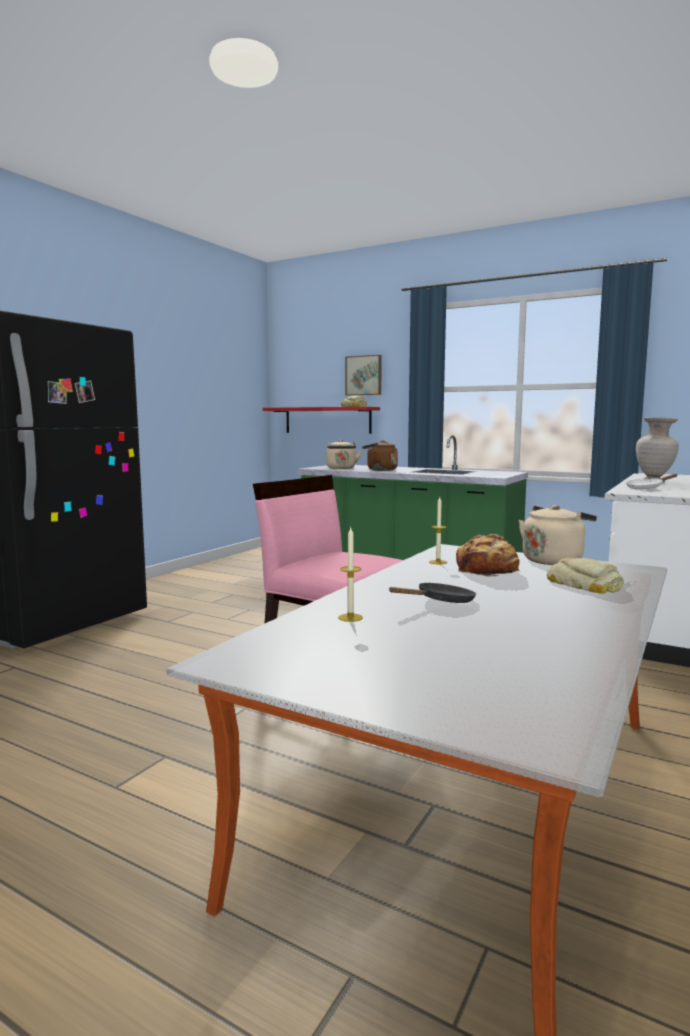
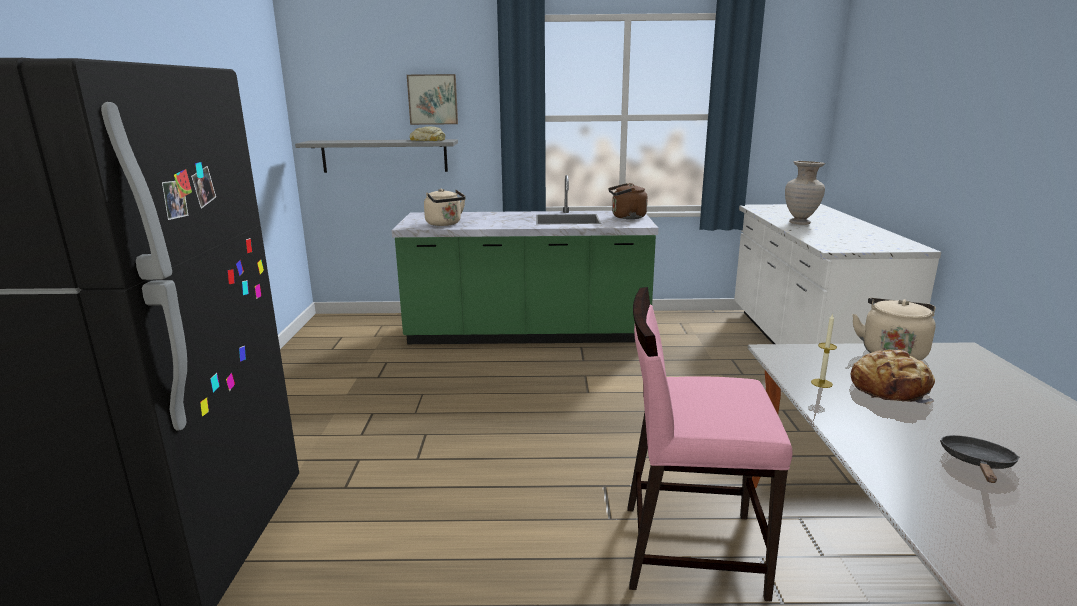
camera: 30 degrees left, 10 degrees up
red shelf [263,407,380,434] -> grey shelf [295,139,458,173]
candle [338,528,363,622] -> none
brown kettle [362,440,398,471] -> brown kettle moved to [608,183,648,219]
bread [547,558,624,594] -> none
white frying pan [626,474,678,489] -> none

